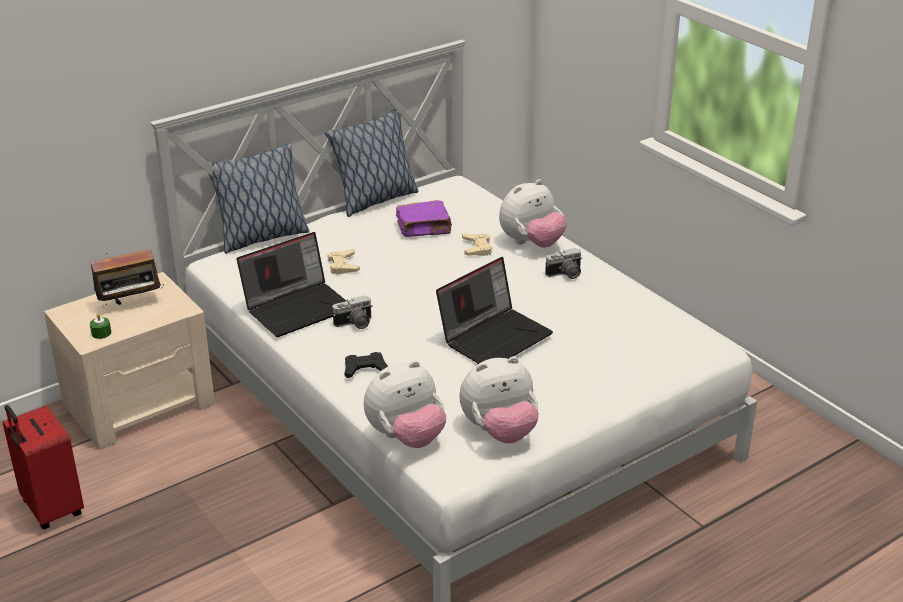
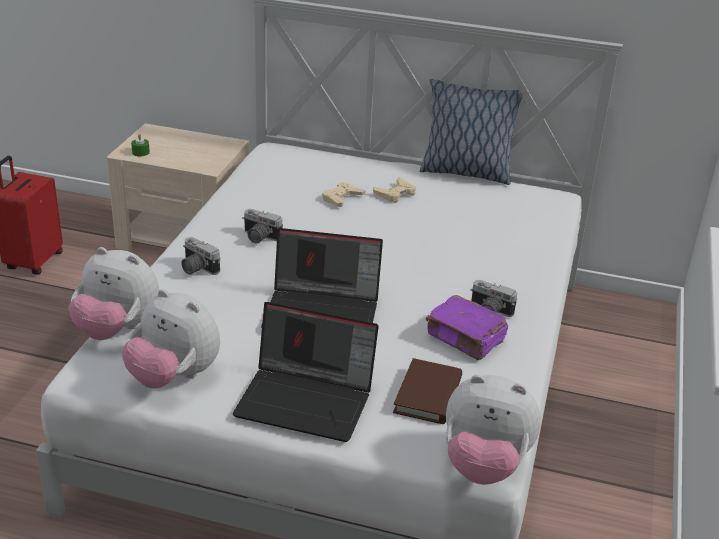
camera: 50 degrees right, 0 degrees up
radio [91,249,164,305] -> none
pillow [208,143,310,254] -> none
laptop [236,232,346,337] -> laptop moved to [233,302,379,442]
black game controller [345,352,388,378] -> camera [181,237,220,275]
purple book [396,200,452,237] -> purple book moved to [426,295,508,360]
beige game controller [462,233,492,256] -> beige game controller moved to [373,177,416,203]
plush toy [499,179,567,248] -> plush toy moved to [445,375,541,485]
none -> brown book [393,358,462,424]

